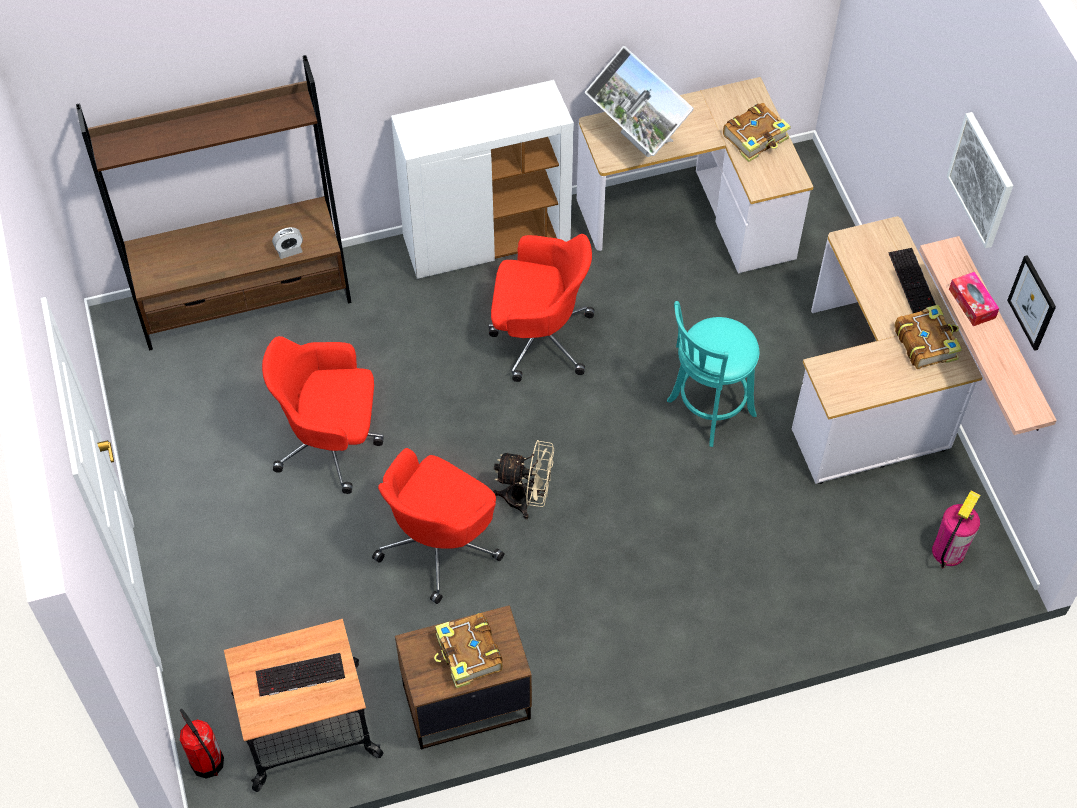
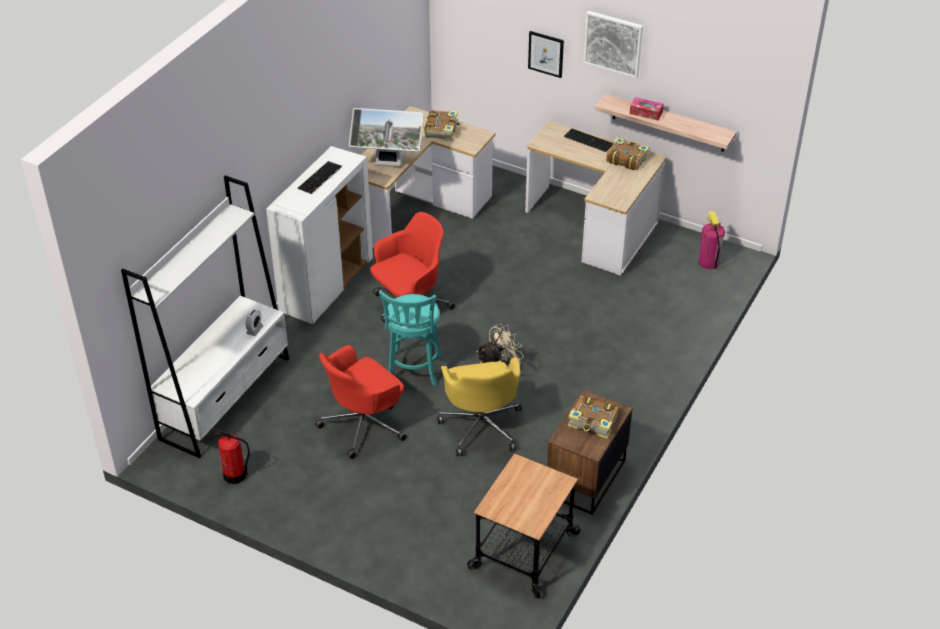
camera: 45 degrees left, 15 degrees down
brown bookcase [76,55,352,351] -> white bookcase [121,176,289,458]
fire extinguisher [180,709,224,778] -> fire extinguisher moved to [212,429,250,484]
keyboard [255,653,345,697] -> keyboard moved to [298,161,342,194]
red office chair [372,448,505,604] -> yellow office chair [437,357,522,456]
turquoise stool [667,301,759,447] -> turquoise stool moved to [379,290,442,386]
picture [1007,255,1056,351] -> picture moved to [528,31,564,78]

